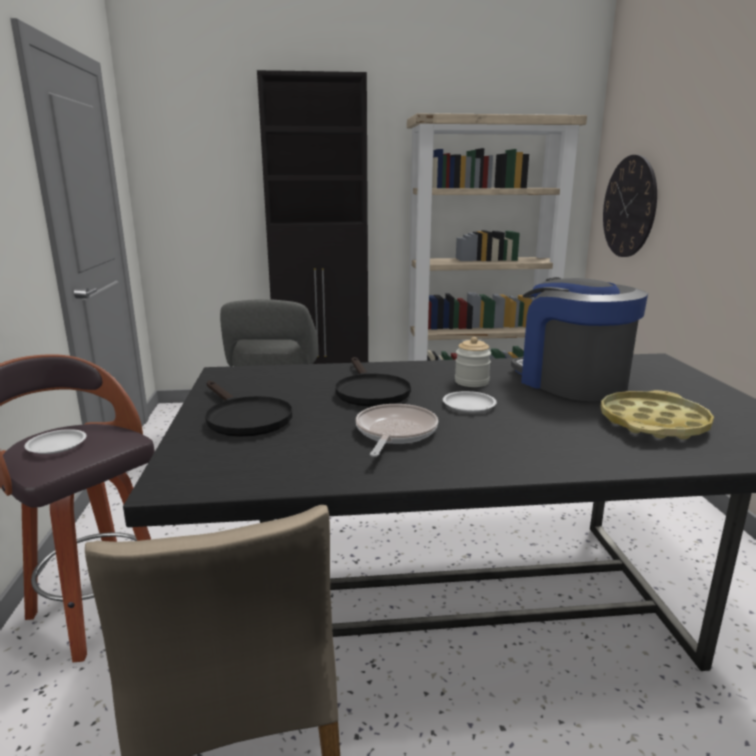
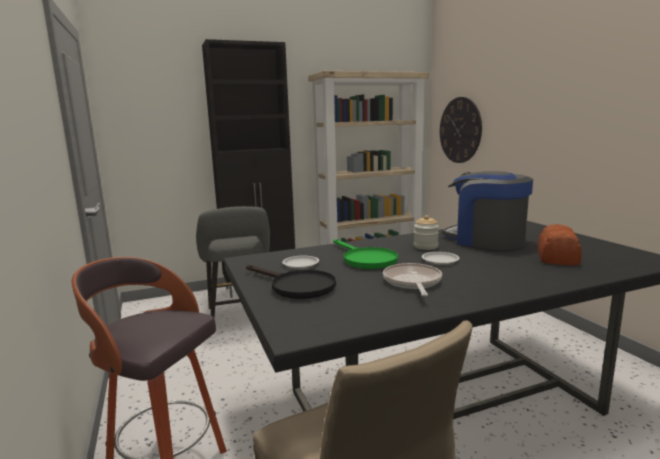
camera: 15 degrees left, 5 degrees down
white plate [24,429,87,454] -> white plate moved to [282,256,319,269]
black frying pan [335,357,411,406] -> green frying pan [334,239,398,269]
yellow tray [600,390,714,439] -> bread [537,224,582,265]

